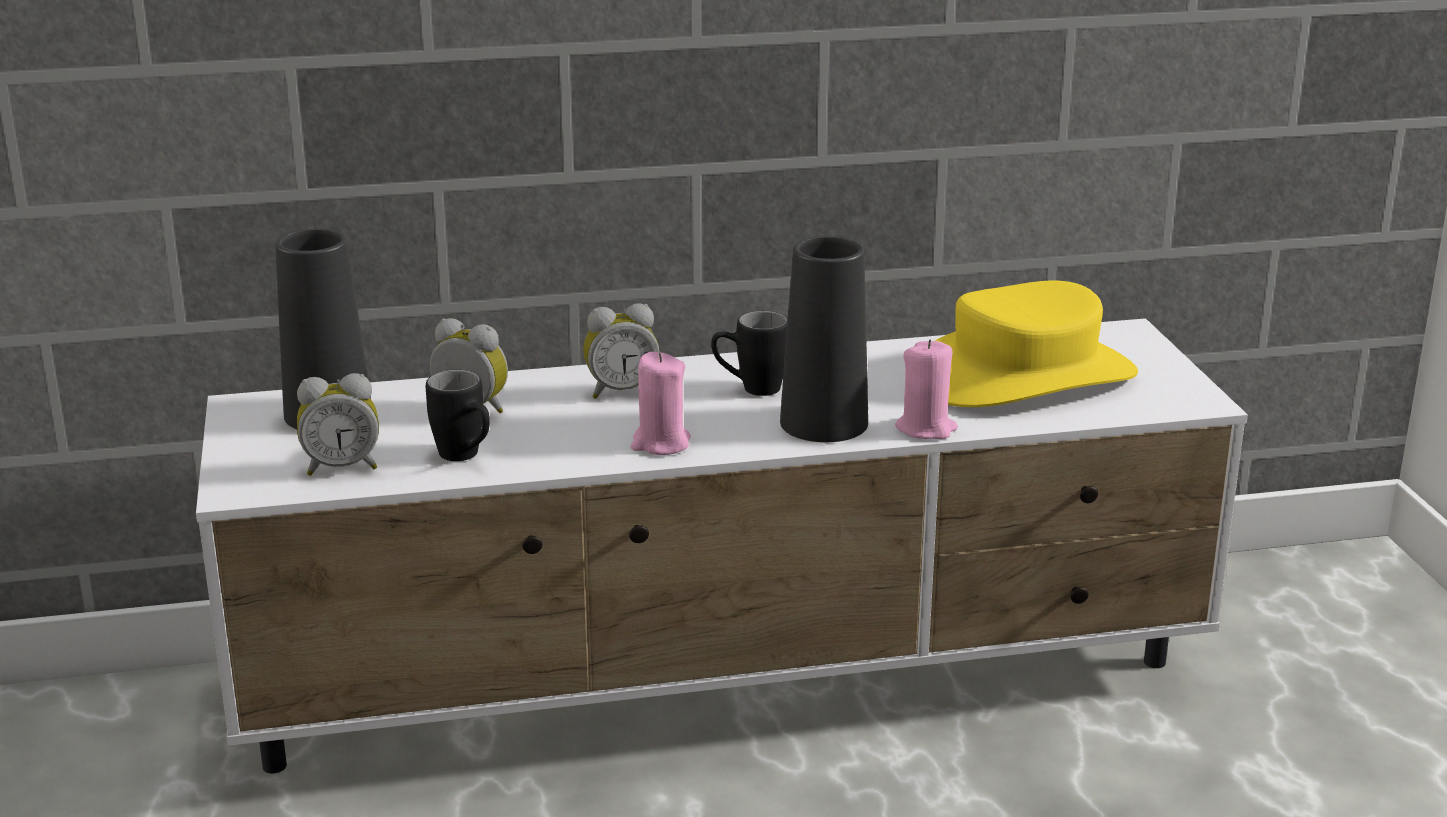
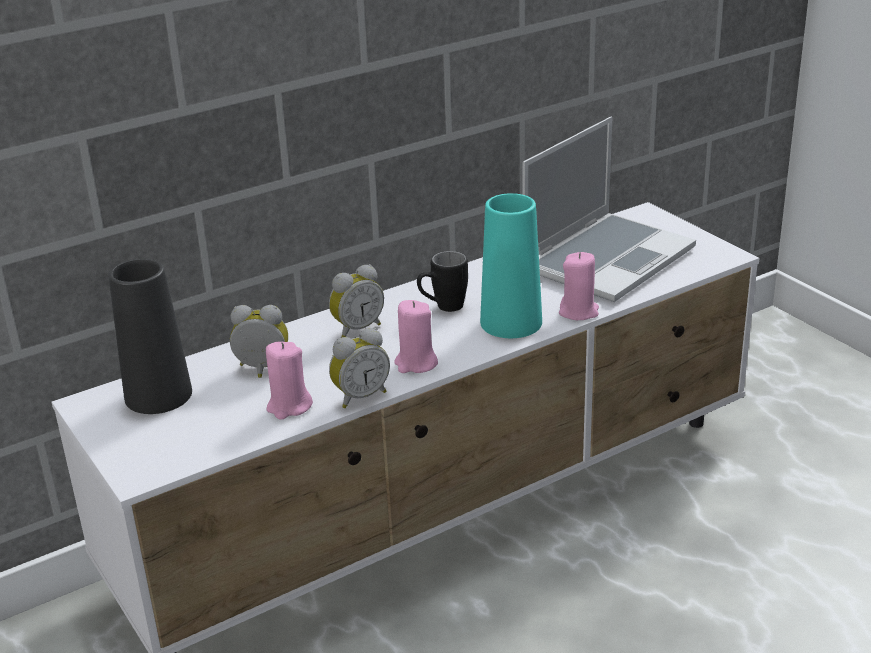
camera: 20 degrees left, 5 degrees up
alarm clock [297,373,379,476] -> alarm clock moved to [329,328,390,408]
black mug [426,370,490,461] -> pink candle [266,342,313,420]
black vase [780,236,868,442] -> turquoise vase [480,193,542,338]
yellow hat [935,281,1138,407] -> laptop [523,117,696,302]

